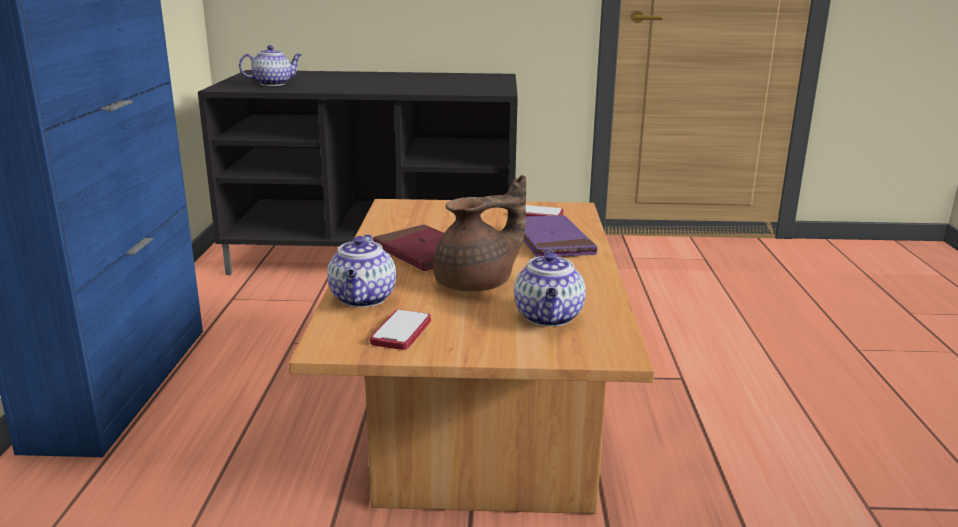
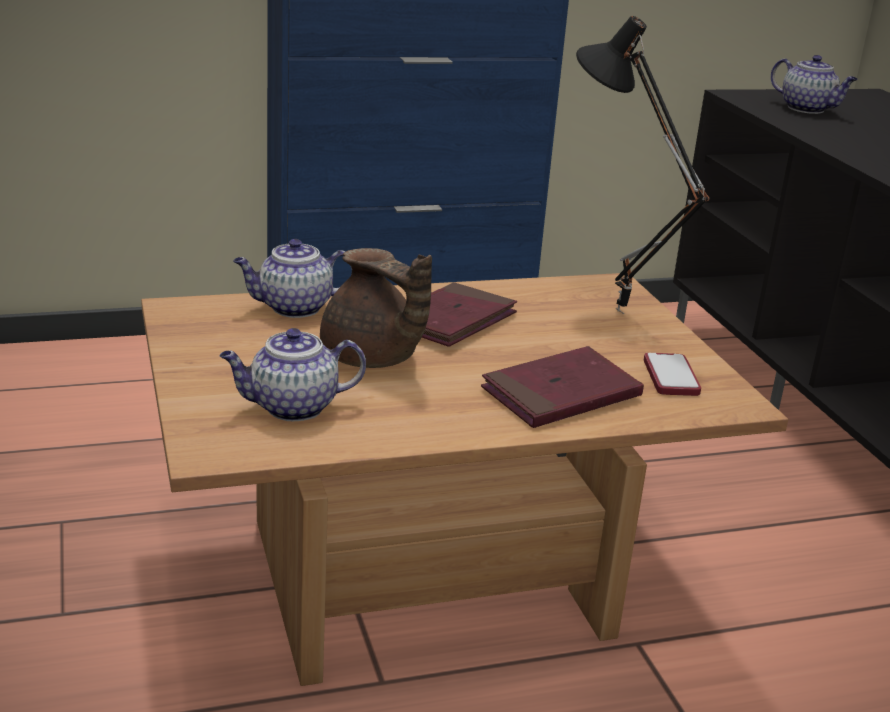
camera: 70 degrees right, 5 degrees up
phone [370,310,431,350] -> none
purple book [523,215,597,257] -> red book [481,346,644,428]
none -> black table lamp [576,16,709,314]

